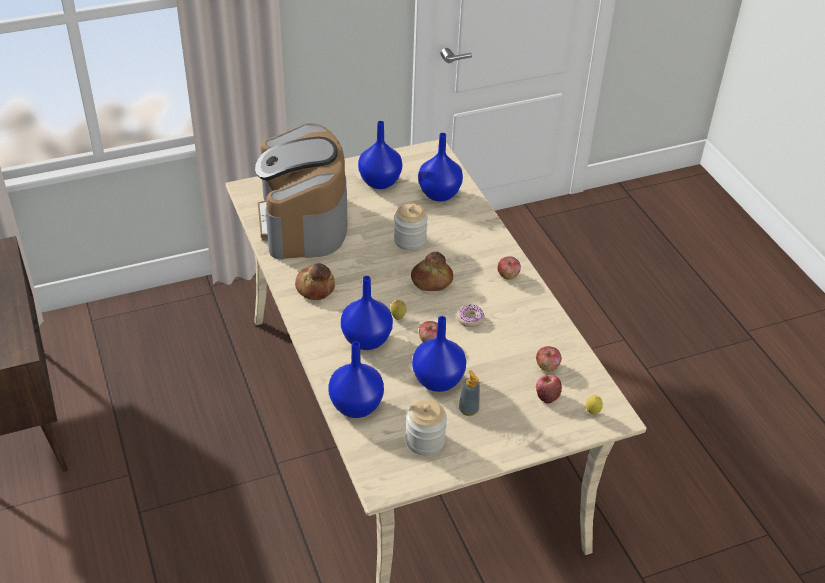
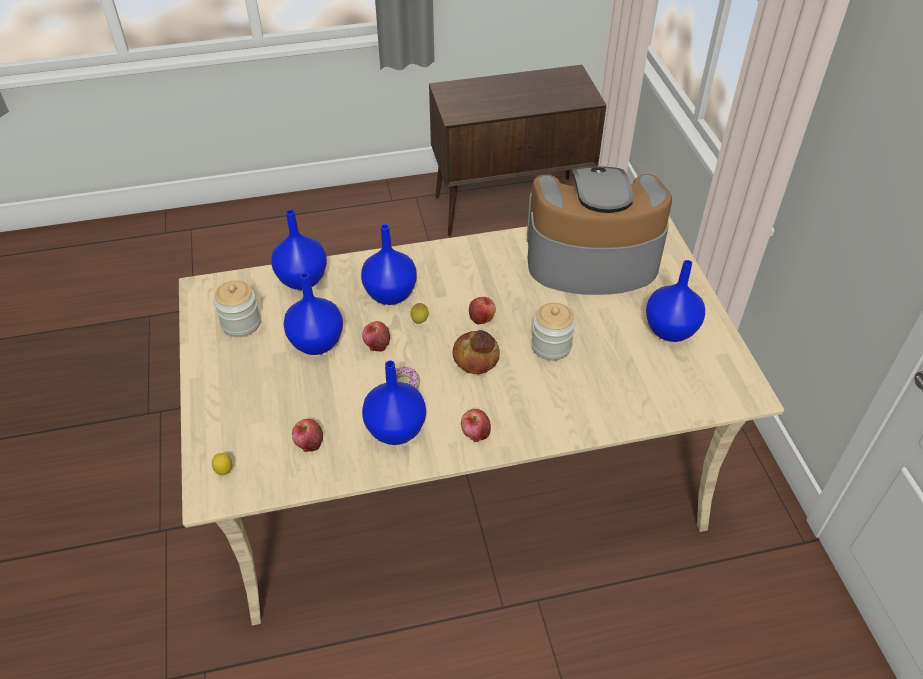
camera: 100 degrees right, 5 degrees up
bread [295,263,335,300] -> none
blue vase [418,133,463,202] -> blue vase moved to [362,361,426,445]
soap dispenser [459,370,480,416] -> none
apple [536,375,562,404] -> apple moved to [469,297,496,325]

